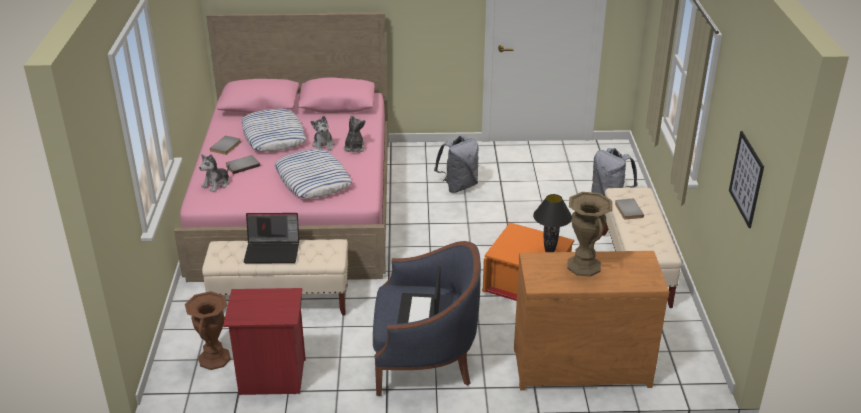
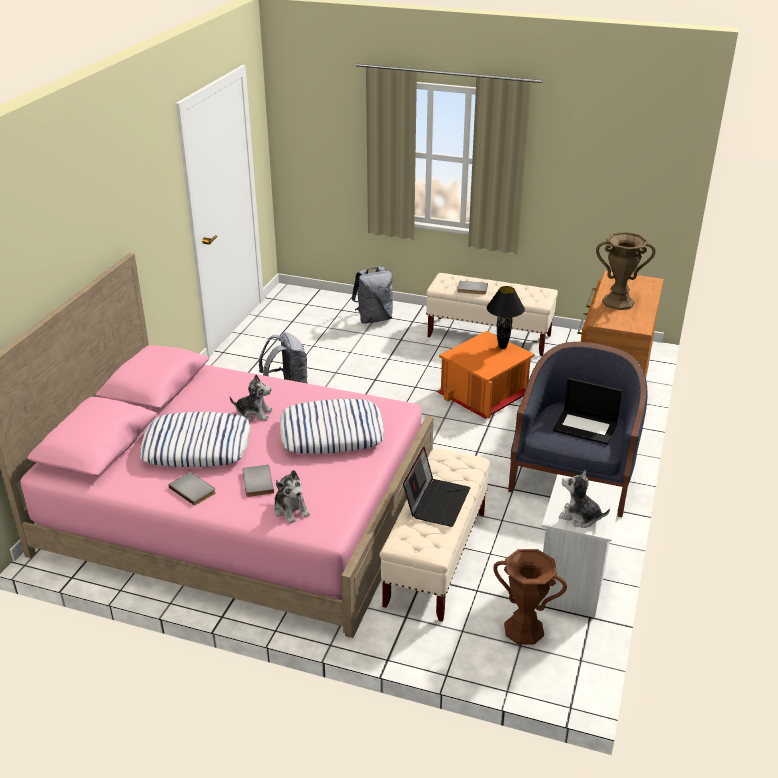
camera: 70 degrees left, 0 degrees up
red nightstand [223,288,306,395] -> white nightstand [538,474,622,618]
plush toy [344,115,366,153] -> plush toy moved to [559,470,610,528]
picture [729,131,764,228] -> none

